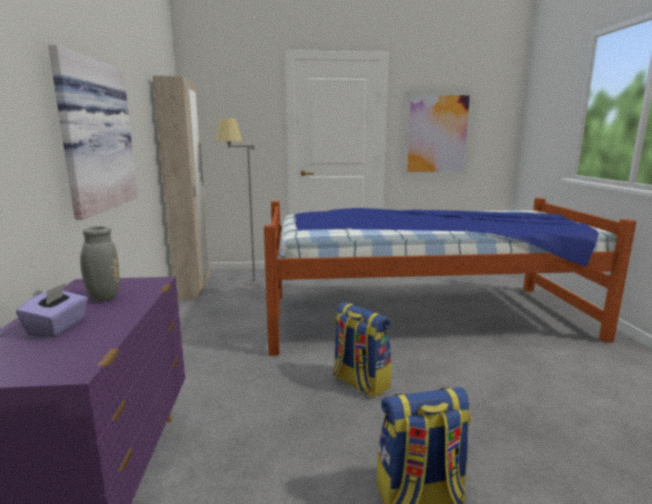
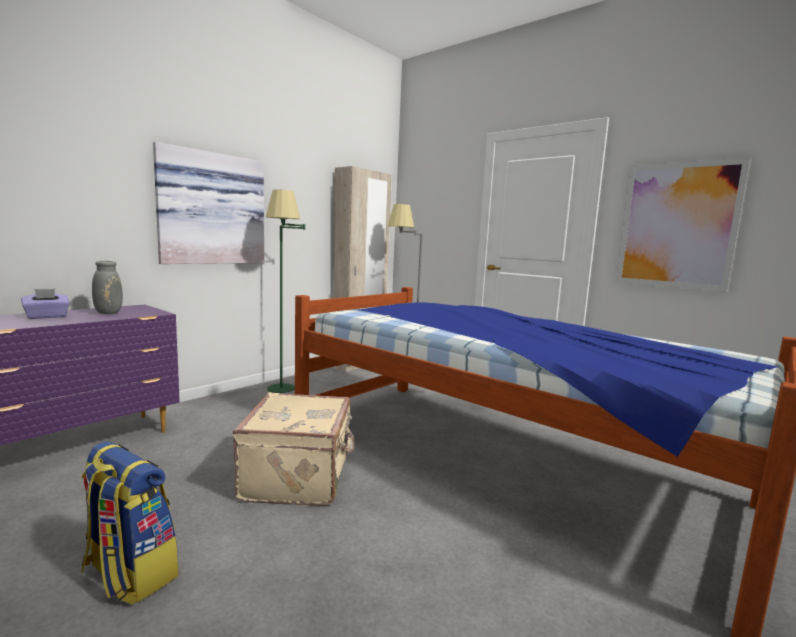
camera: 45 degrees right, 5 degrees down
backpack [333,302,392,398] -> beige suitcase [233,392,354,506]
none -> green floor lamp [266,189,305,393]

